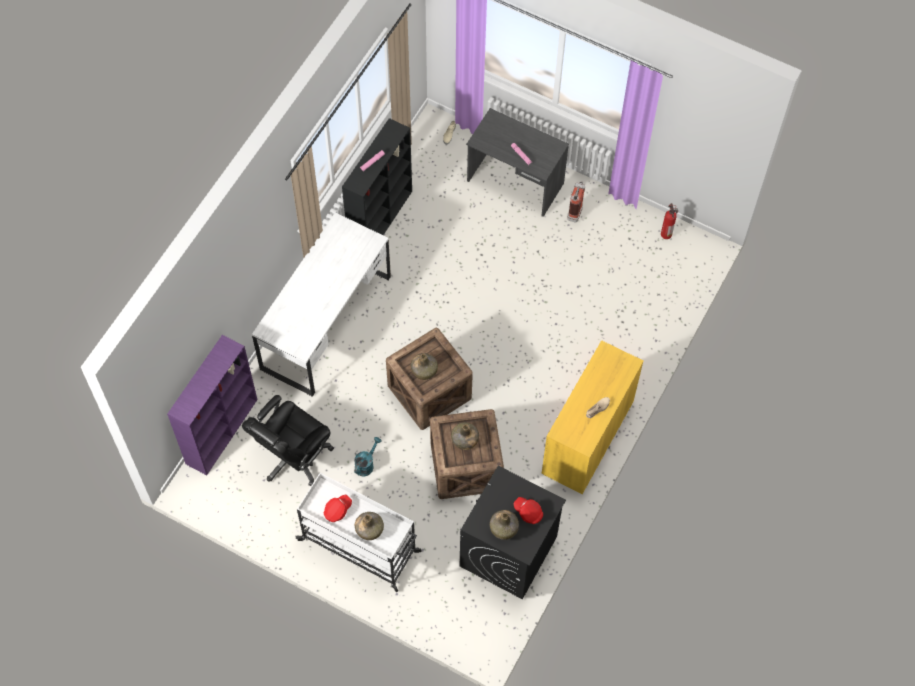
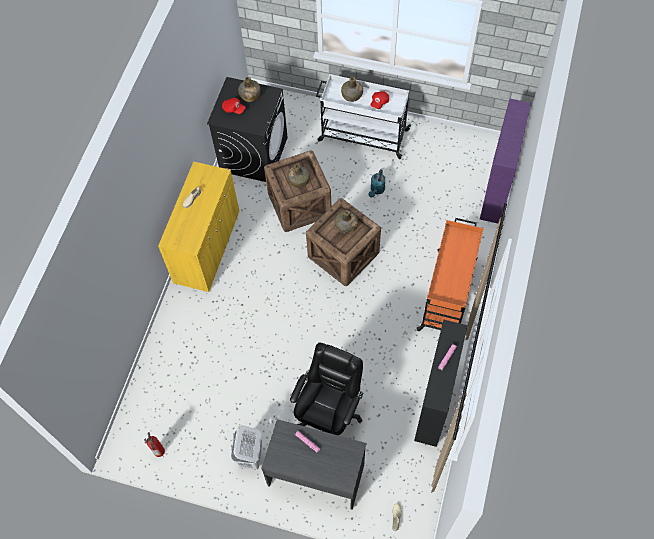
camera: 170 degrees right, 0 degrees up
black office chair [242,395,334,486] -> black office chair moved to [290,342,363,435]
white desk [252,212,391,397] -> orange cart [416,218,484,331]
fire extinguisher [567,181,585,222] -> white laundry basket [230,425,262,470]

